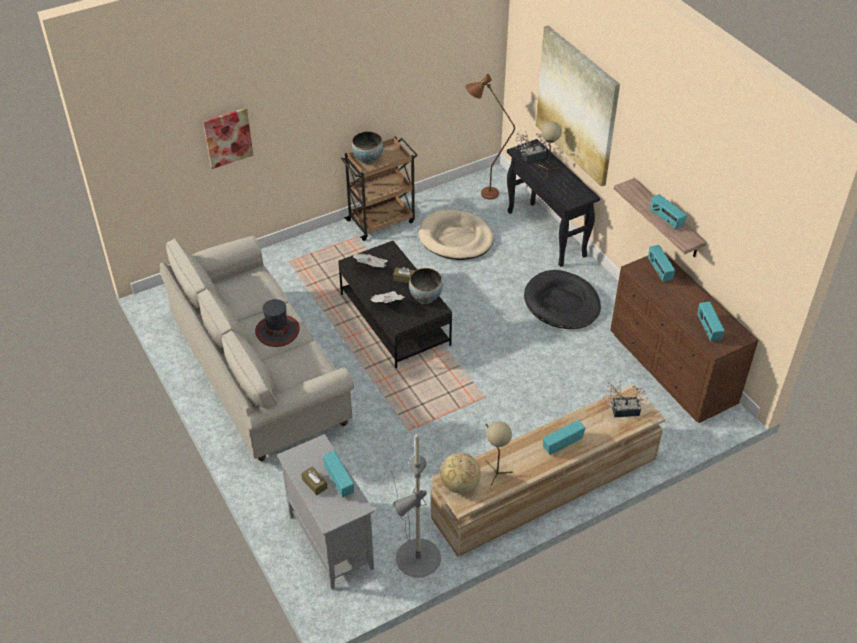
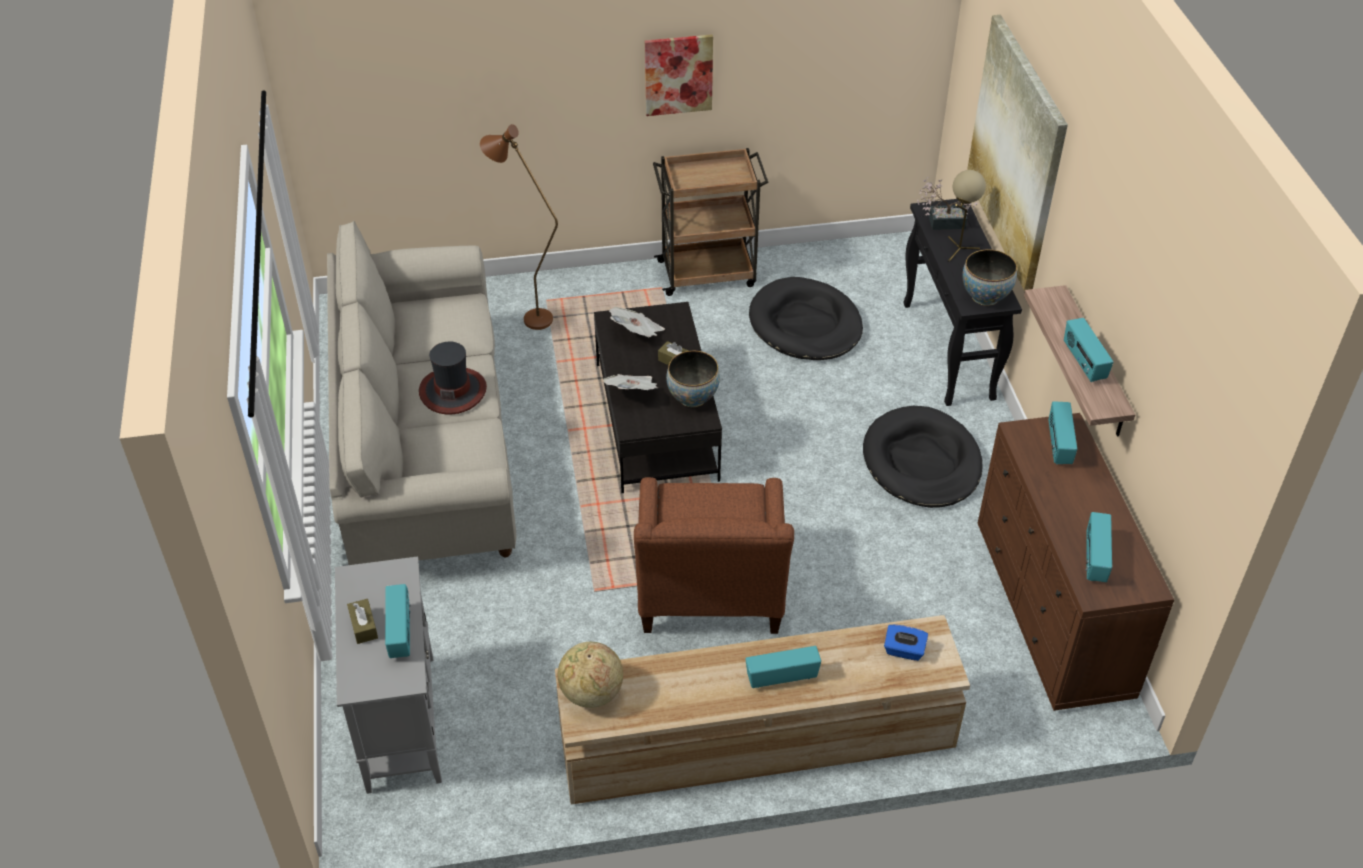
camera: 20 degrees right, 0 degrees up
picture [203,108,253,169] -> picture moved to [645,34,713,116]
bowl [352,131,383,165] -> bowl moved to [962,249,1017,306]
grey floor lamp [390,434,441,577] -> none
beige dog bed [419,210,494,260] -> black dog bed [749,277,863,360]
brown floor lamp [466,74,515,200] -> brown floor lamp moved to [480,124,558,330]
beige table lamp [485,422,513,485] -> none
potted plant [603,380,648,417] -> blue tissue box [884,625,928,661]
none -> brown armchair [634,477,794,634]

